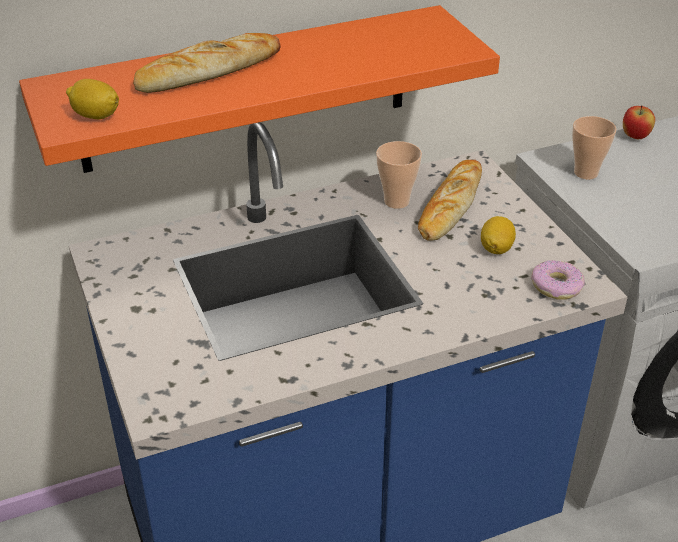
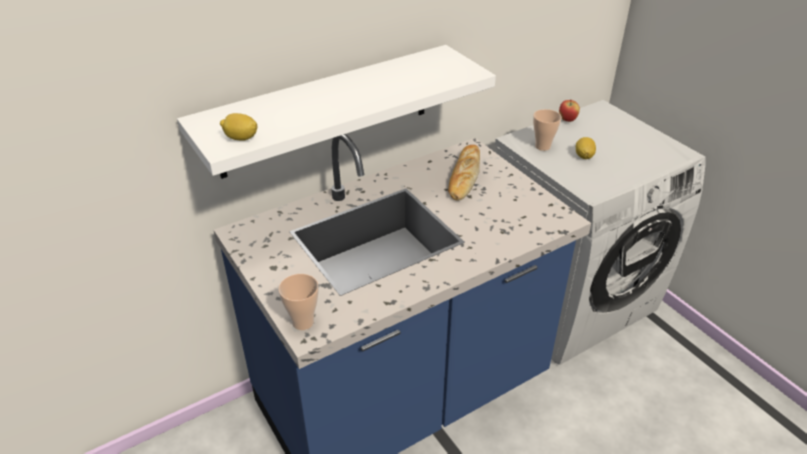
camera: 10 degrees left, 0 degrees up
orange shelf [19,5,500,173] -> white shelf [177,45,496,179]
bread [133,33,280,93] -> none
cup [376,141,422,209] -> cup moved to [278,274,319,330]
lemon [481,216,516,254] -> lemon moved to [576,137,596,159]
donut [531,260,585,300] -> none

